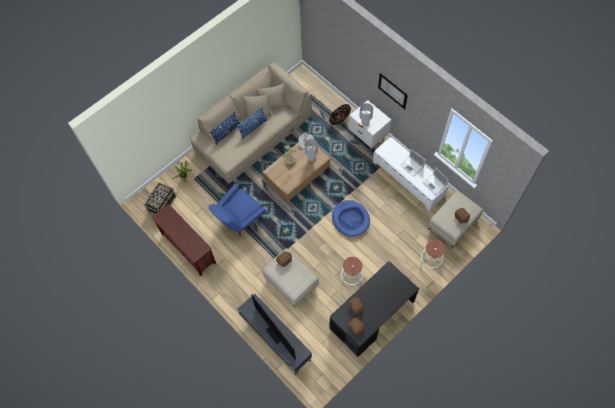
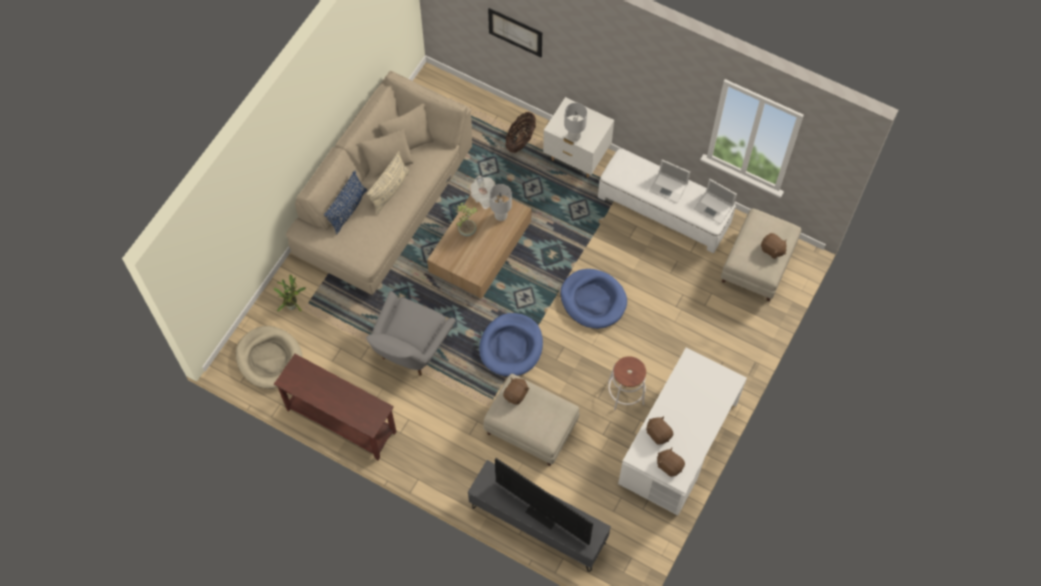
camera: 20 degrees left, 0 degrees up
basket [144,182,176,214] -> beige dog bed [236,326,303,389]
blue armchair [209,184,266,236] -> grey armchair [366,291,456,376]
blue pillow [237,107,268,139] -> beige pillow [366,151,410,214]
black desk [330,261,419,357] -> white desk [618,347,747,515]
picture [378,73,408,109] -> picture moved to [488,8,542,57]
white stool [420,239,445,272] -> none
none -> blue dog bed [479,313,543,377]

